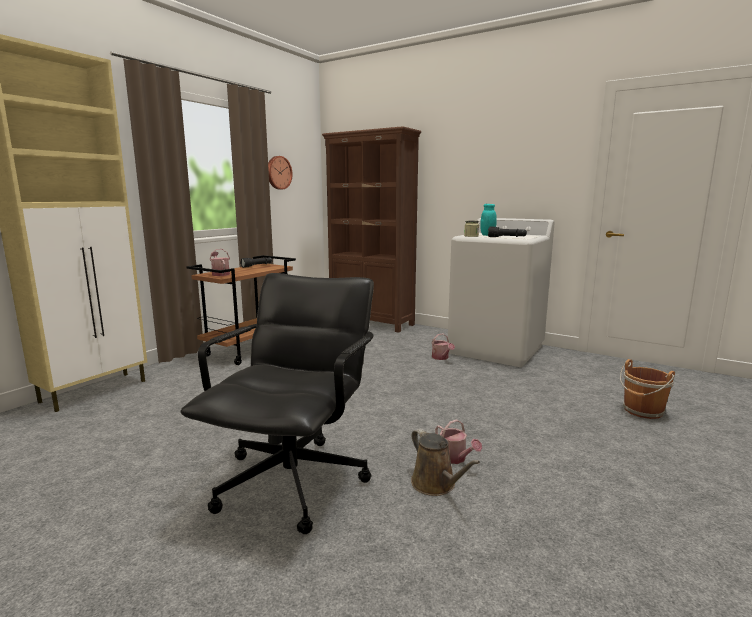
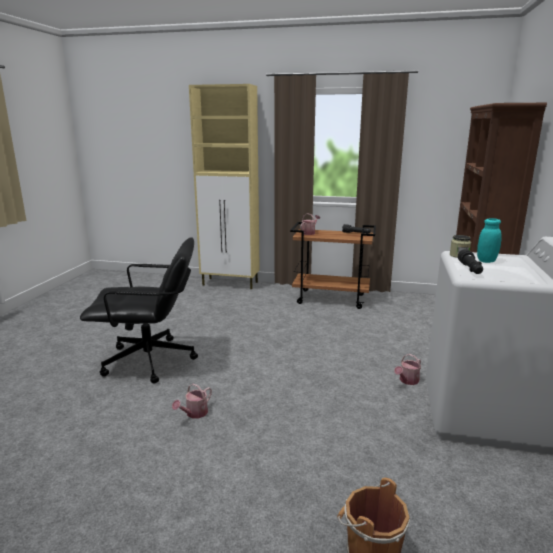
camera: 70 degrees right, 5 degrees up
wall clock [268,156,293,189] -> none
brown watering can [411,428,480,496] -> none

